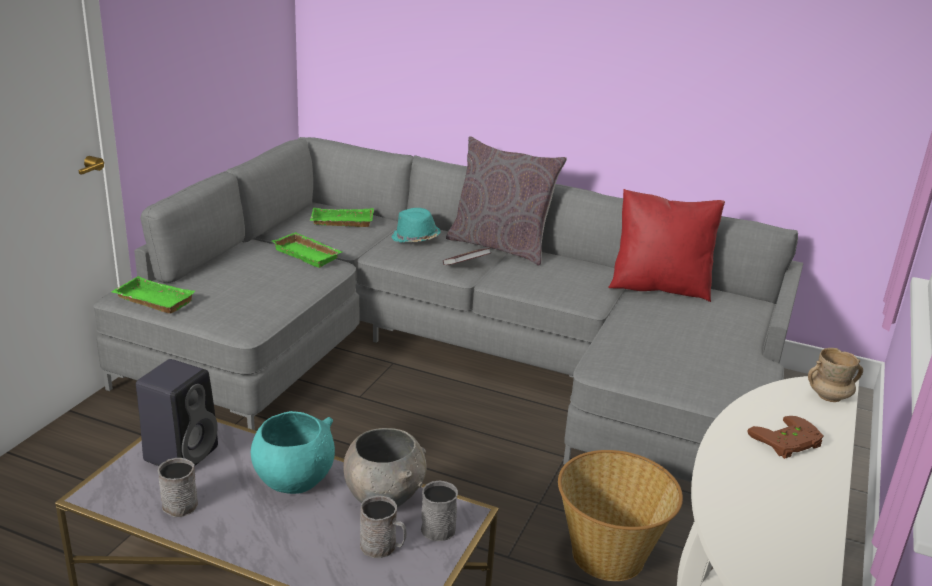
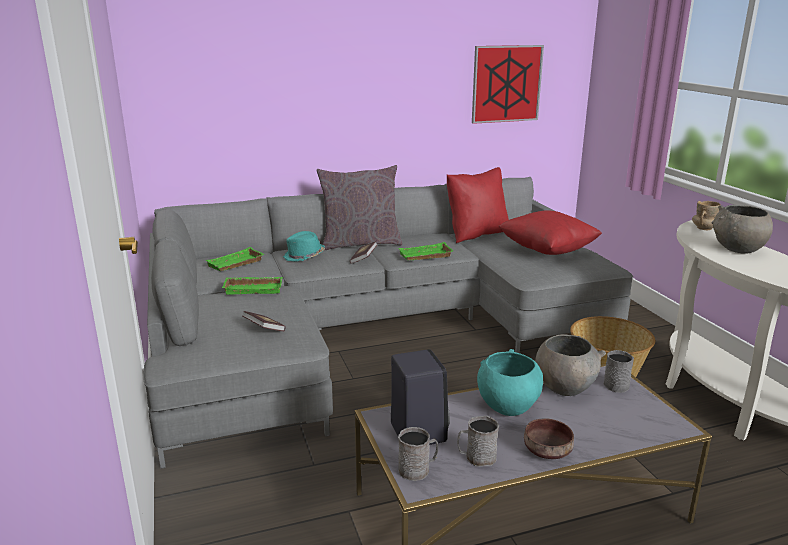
camera: 40 degrees left, 5 degrees down
green tray [111,276,195,313] -> green tray moved to [399,242,453,261]
grey mug [360,496,407,558] -> grey mug moved to [398,427,438,481]
brown game controller [747,416,823,459] -> grey bowl [712,205,773,254]
none -> book [242,311,286,331]
none -> picture [472,45,544,124]
none -> red pillow [498,210,602,255]
none -> brown bowl [524,418,574,459]

